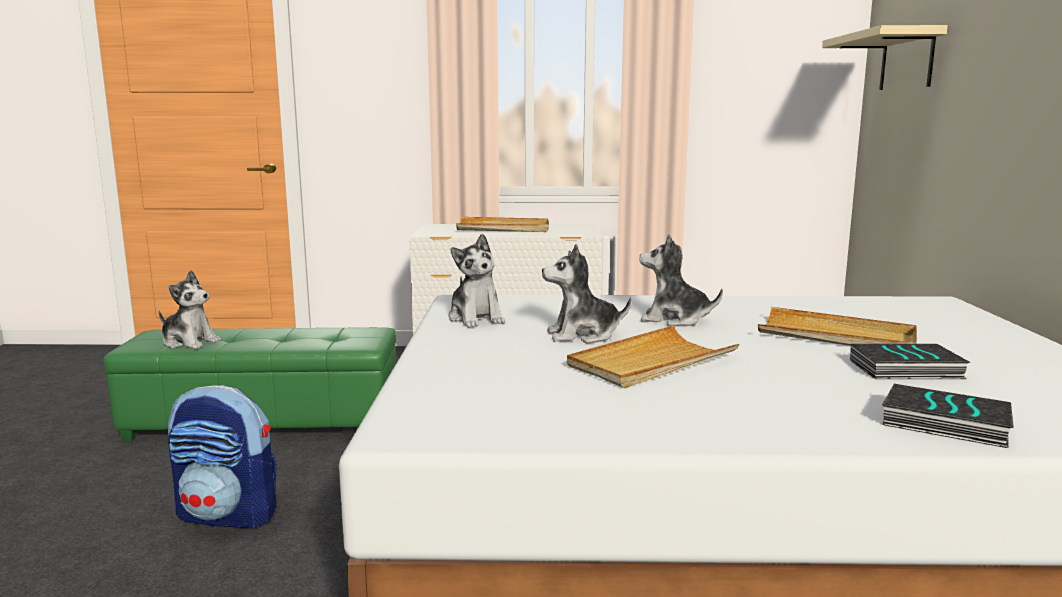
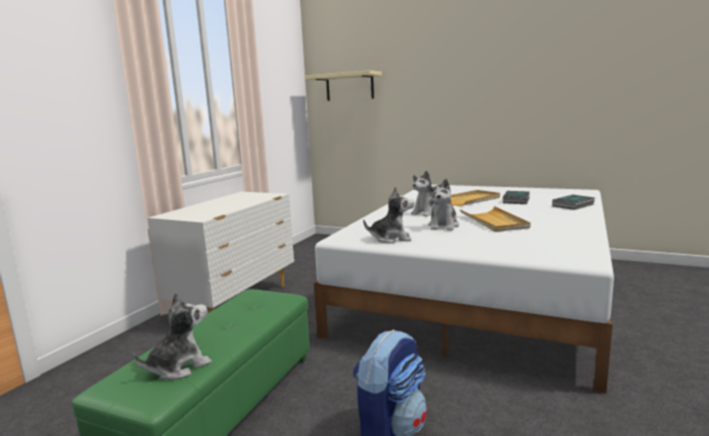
camera: 65 degrees left, 0 degrees up
beige tray [456,217,549,232] -> none

